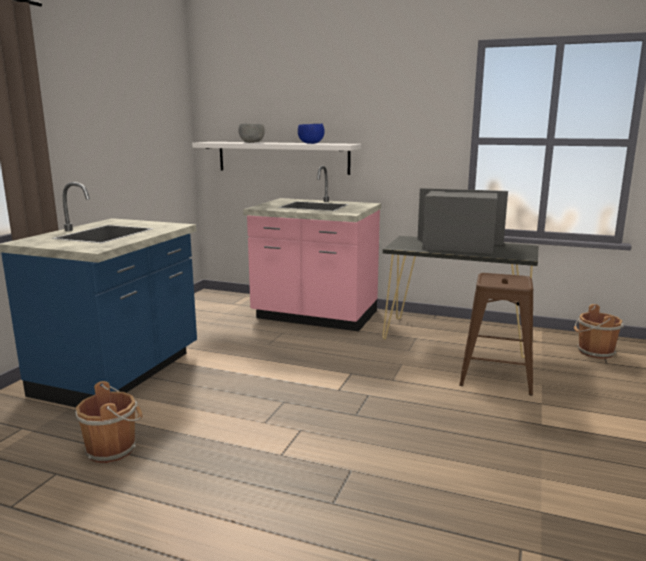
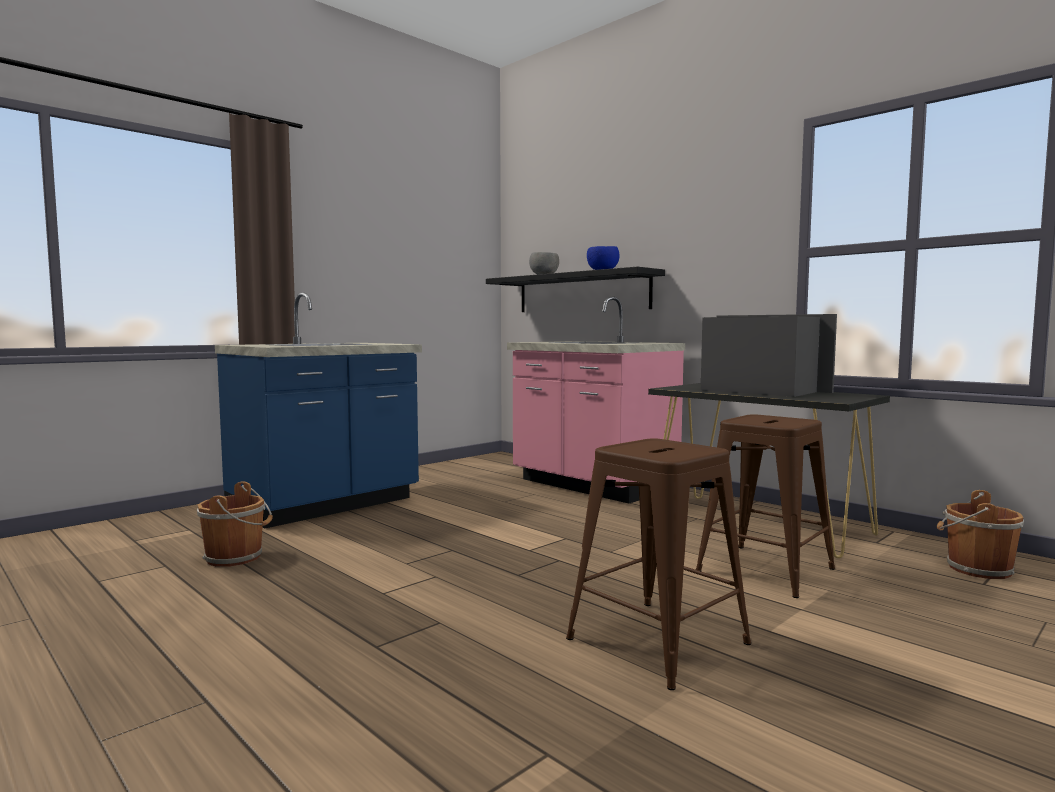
camera: 25 degrees right, 10 degrees down
white shelf [192,142,362,175] -> black shelf [486,267,665,312]
none -> brown stool [566,438,751,690]

